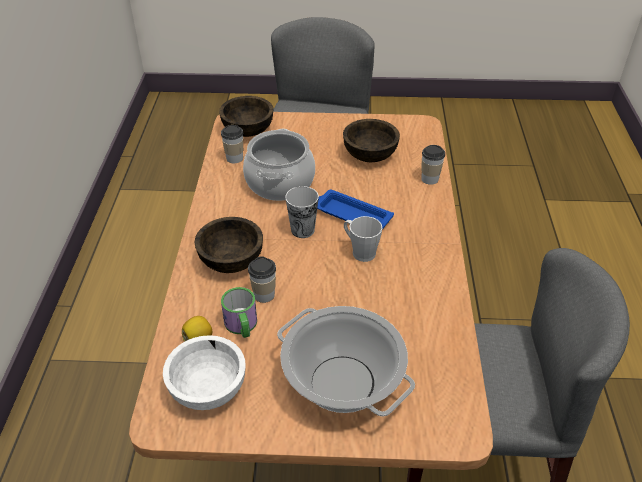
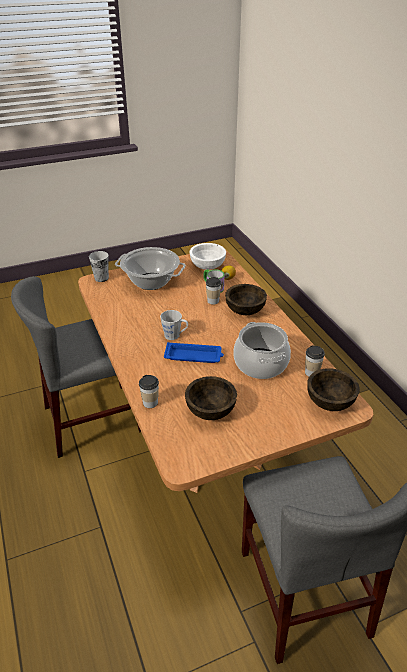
camera: 155 degrees right, 5 degrees down
cup [285,186,319,238] -> cup moved to [89,251,109,282]

